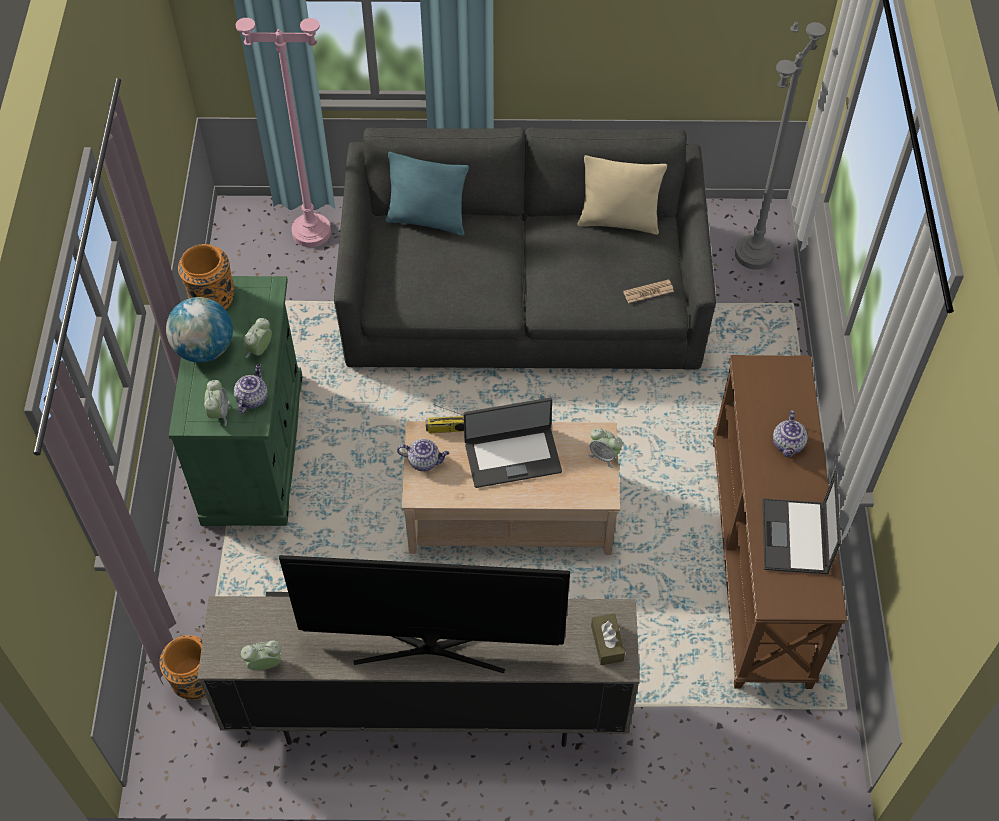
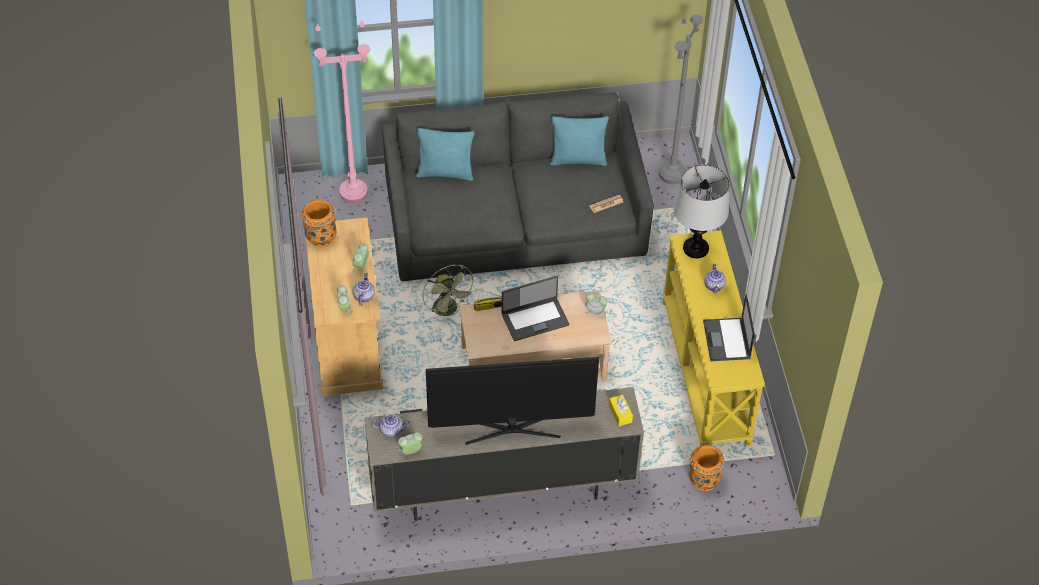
camera: 10 degrees left, 5 degrees down
orange vase [160,635,206,700] -> orange vase moved to [689,445,724,491]
globe [166,297,233,363] -> none
green cabinet [169,276,303,526] -> beige cabinet [306,217,383,396]
teapot [397,439,449,471] -> teapot moved to [372,414,410,438]
beige pillow [577,155,667,235] -> turquoise pillow [550,116,609,166]
brown tissue box [591,614,625,665] -> yellow tissue box [609,395,633,426]
brown console table [713,355,847,689] -> yellow console table [662,230,765,446]
none -> green fan [423,265,476,316]
none -> table lamp [674,165,730,259]

